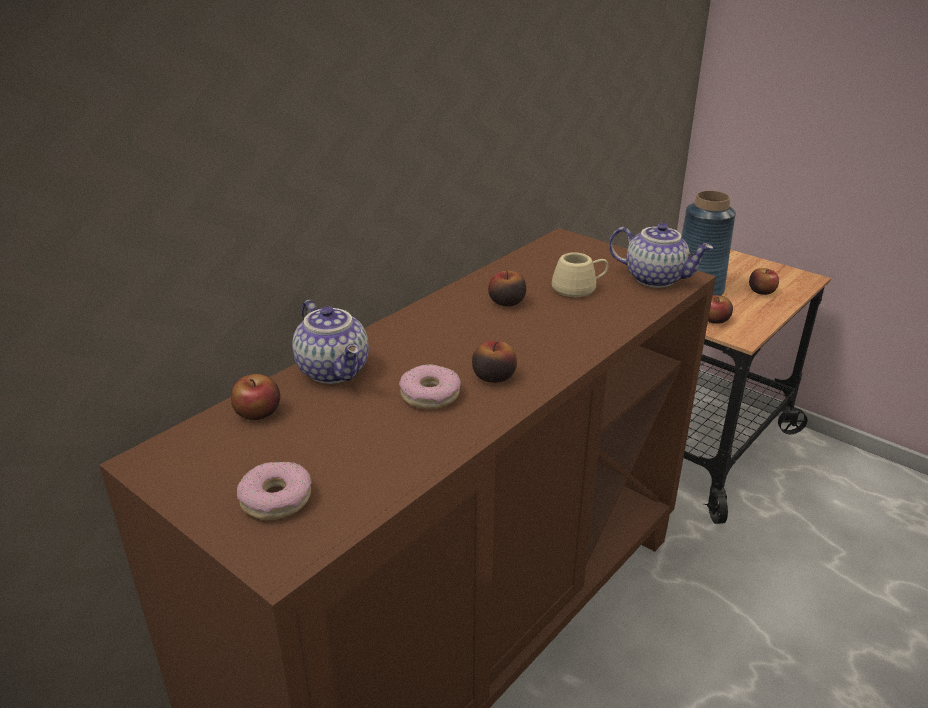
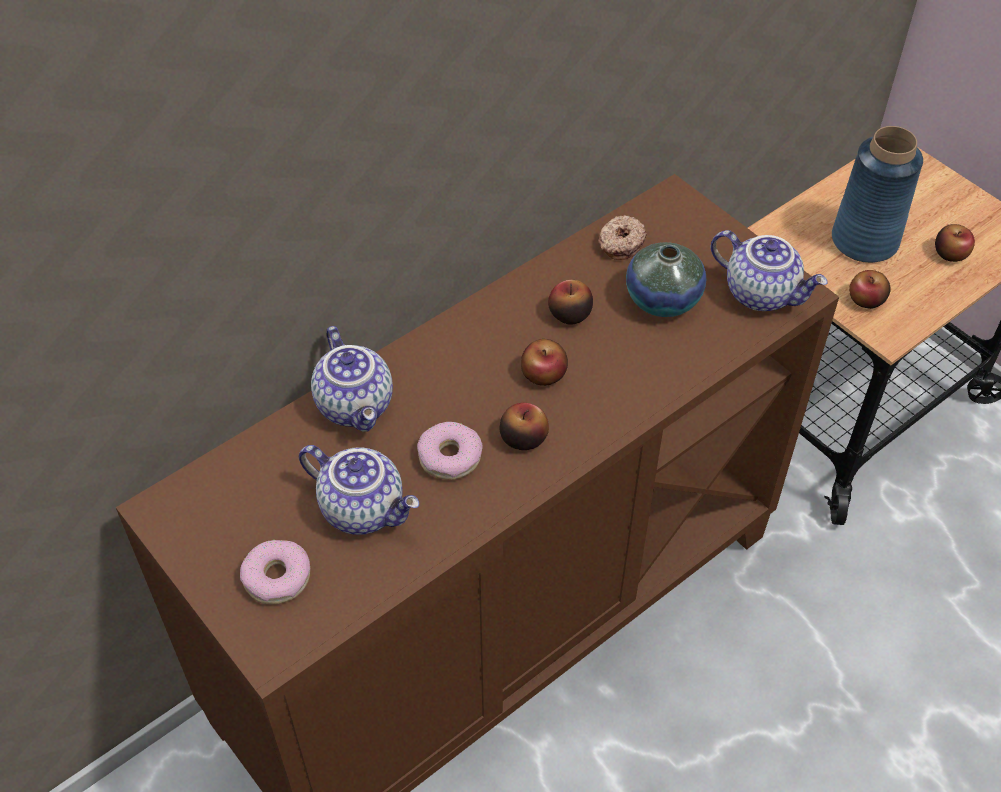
camera: 10 degrees right, 20 degrees up
apple [231,374,280,420] -> apple moved to [521,339,568,386]
beige mug [552,252,609,297] -> vase [626,242,706,317]
none -> teapot [299,445,419,535]
none -> donut [598,214,647,260]

